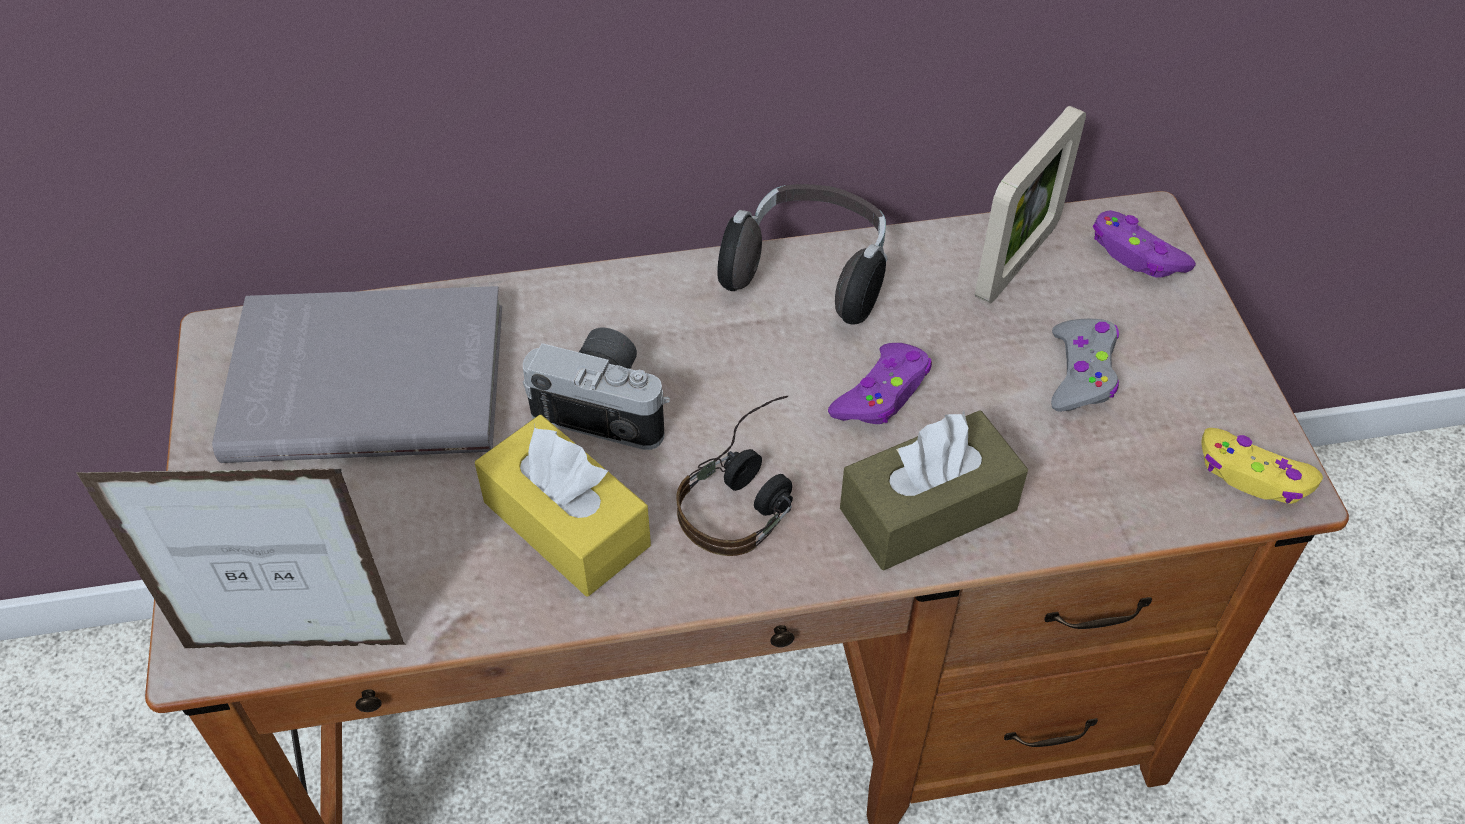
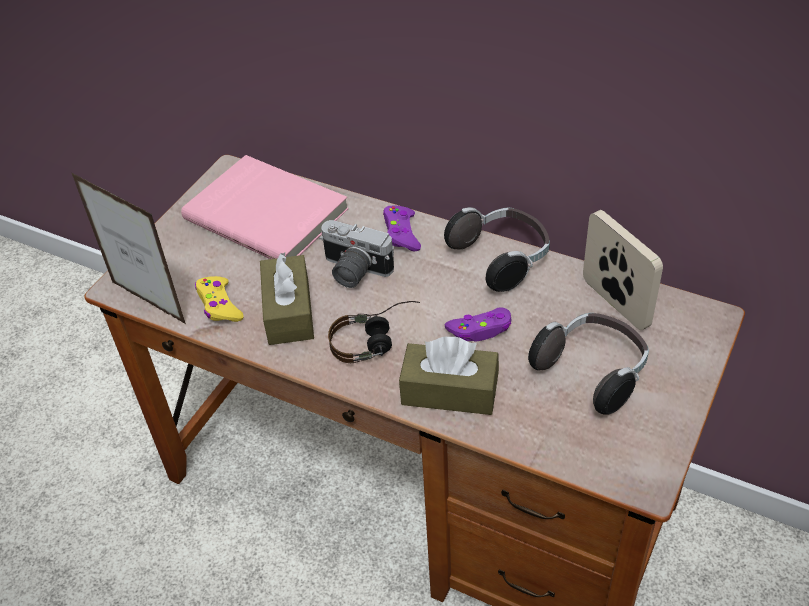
camera: 40 degrees right, 5 degrees down
grey book [212,286,502,463] -> pink book [181,155,349,259]
yellow tissue box [475,415,651,596] -> brown tissue box [260,253,314,345]
camera [523,328,670,450] -> camera turned 150 degrees clockwise [319,220,394,288]
picture frame [975,106,1086,304] -> picture frame turned 105 degrees counterclockwise [583,210,663,330]
grey game controller [1051,319,1119,412] -> headphones [528,313,649,415]
purple game controller [1093,210,1196,278] -> purple game controller moved to [383,206,421,251]
yellow game controller [1202,428,1323,504] -> yellow game controller moved to [195,276,244,322]

